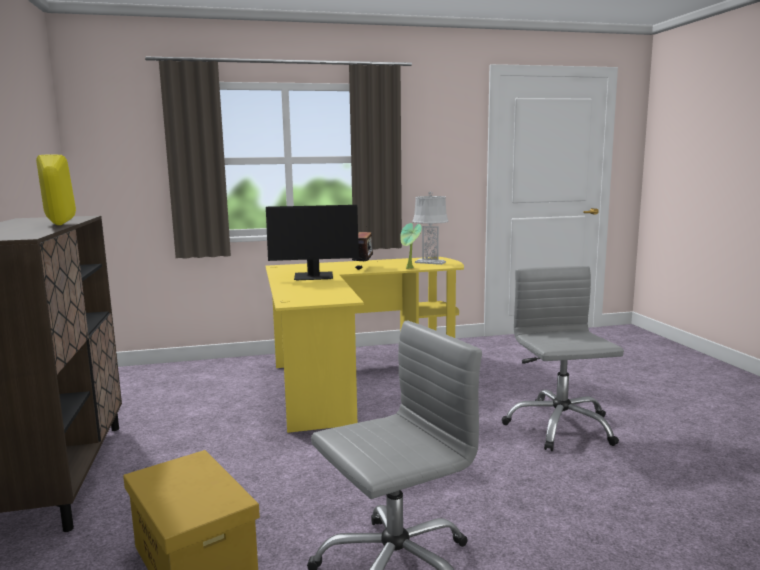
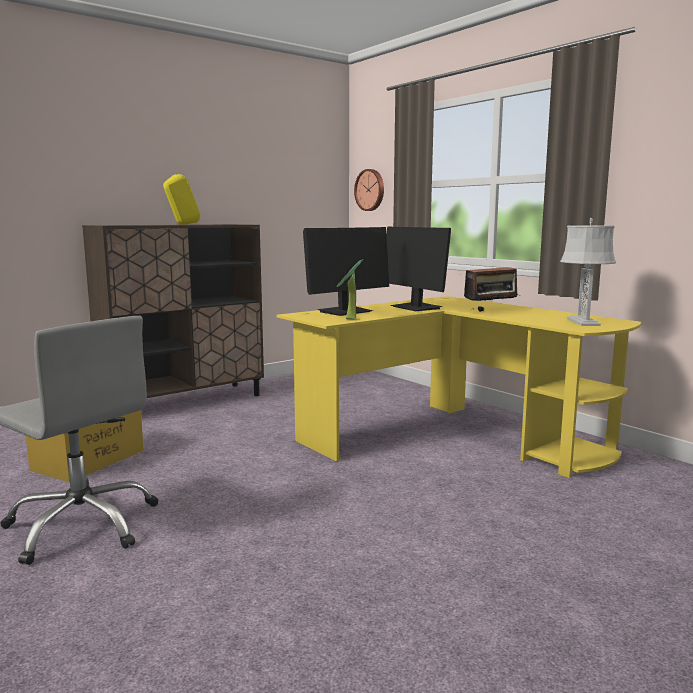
camera: 65 degrees right, 0 degrees up
potted plant [401,223,422,269] -> potted plant moved to [336,259,363,319]
grey office chair [502,266,624,451] -> none
none -> monitor [303,227,389,316]
none -> wall clock [354,169,384,211]

